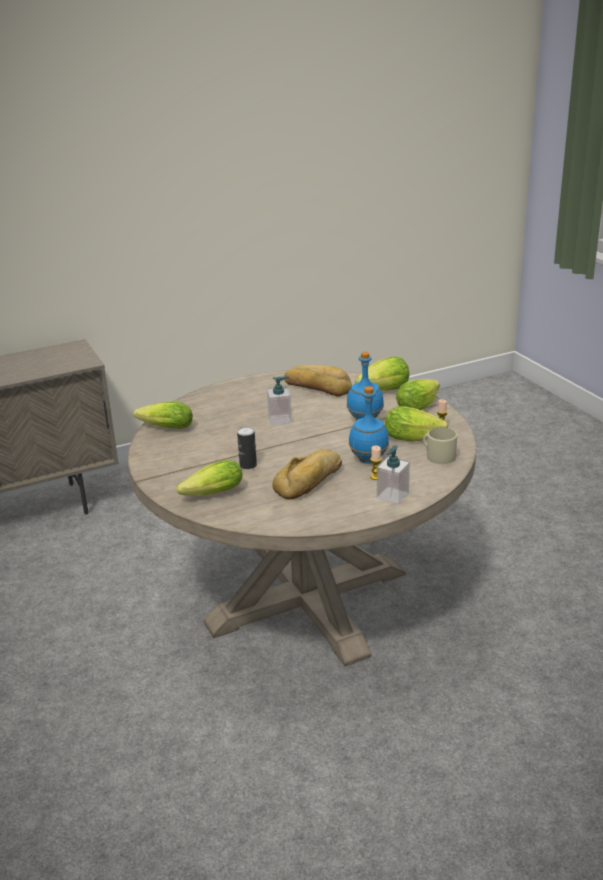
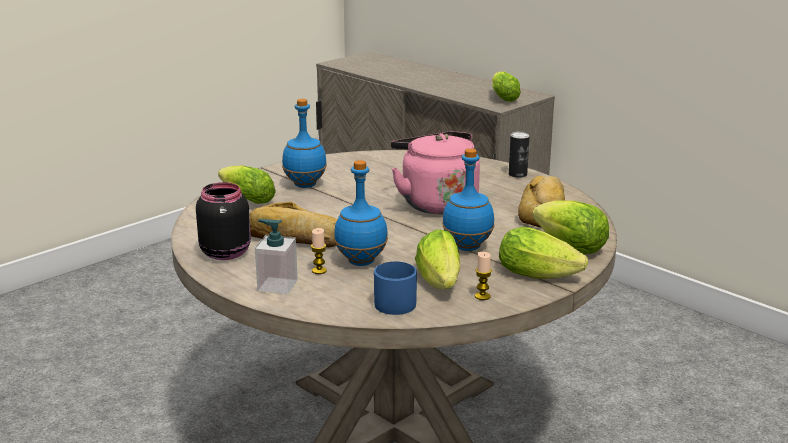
camera: 70 degrees right, 5 degrees down
lettuce [134,402,193,429] -> lettuce moved to [492,71,521,102]
can [237,427,257,469] -> can moved to [509,131,529,178]
soap dispenser [267,376,292,425] -> pink kettle [391,131,480,215]
beige mug [423,427,457,464] -> blue mug [374,262,417,315]
none -> black jar [196,182,251,260]
none -> blue bottle [282,99,327,188]

